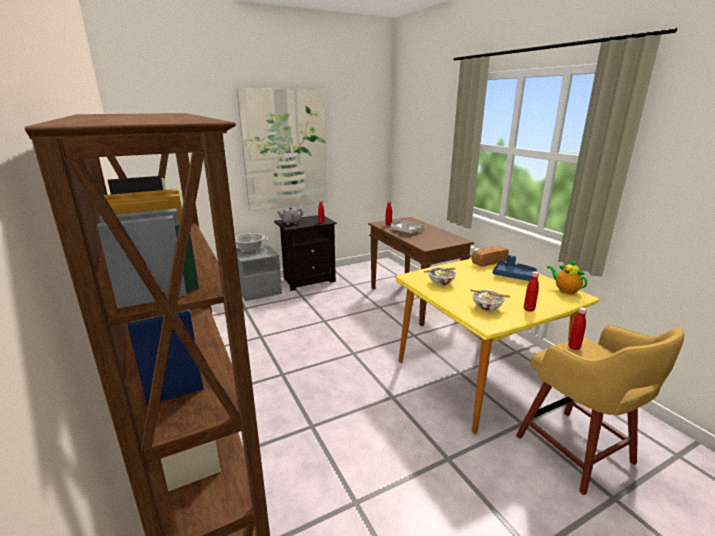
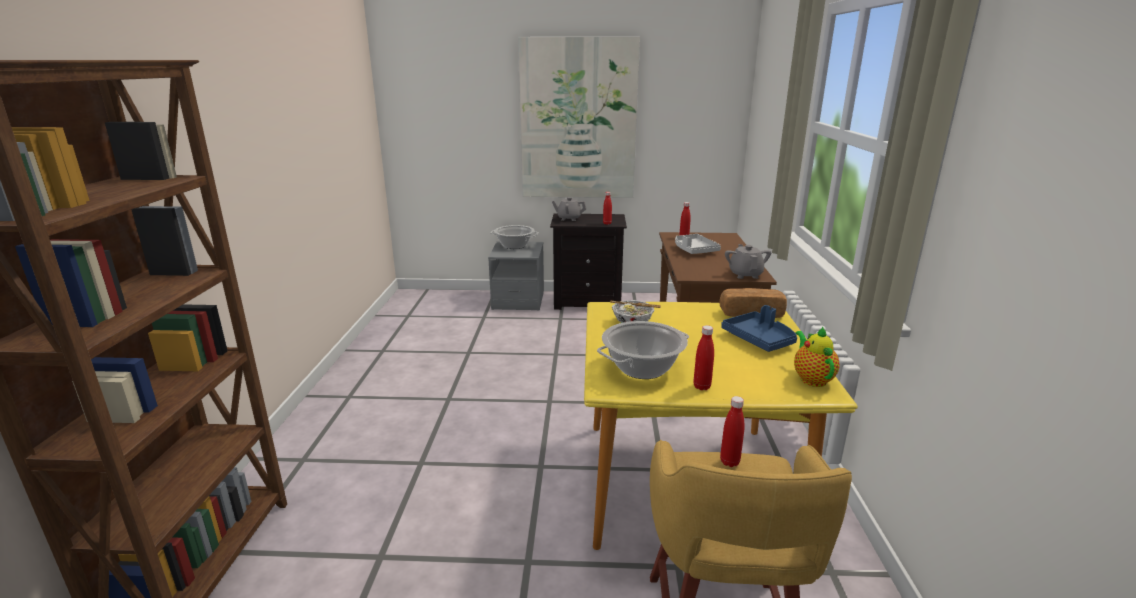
camera: 30 degrees right, 0 degrees up
bowl [470,289,510,311] -> cooking pot [597,321,689,379]
none -> grey teapot [725,244,771,279]

